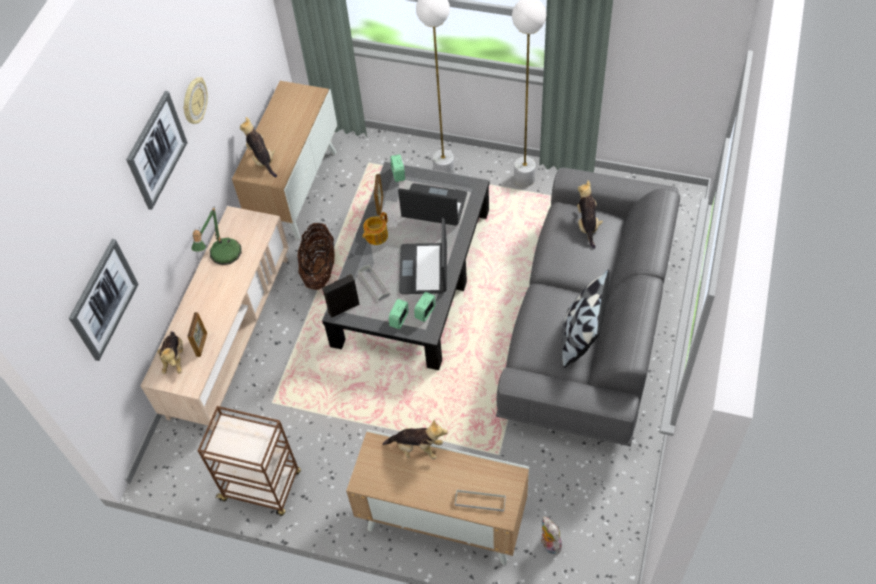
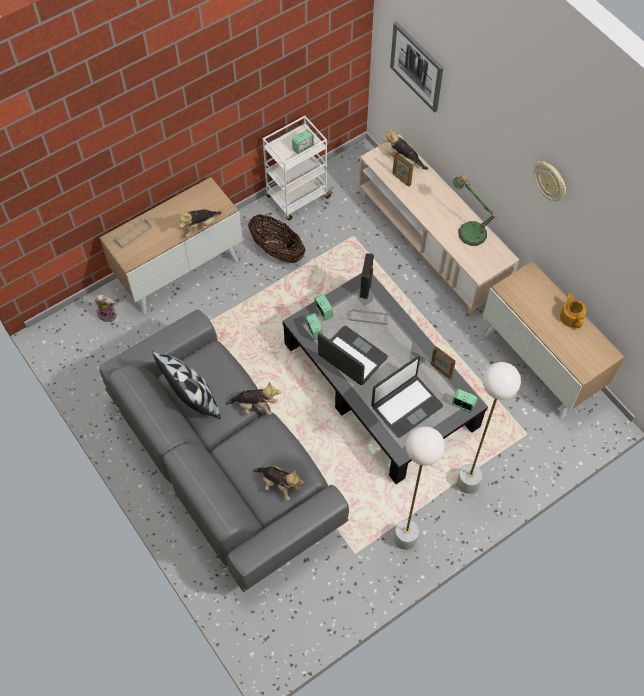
camera: 125 degrees right, 5 degrees up
picture [126,91,188,210] -> none
brown cart [198,406,301,516] -> white cart [263,116,332,221]
plush toy [240,117,277,177] -> plush toy moved to [226,382,281,415]
basket [298,223,335,290] -> basket moved to [248,214,305,263]
teapot [362,212,388,245] -> teapot moved to [560,293,586,328]
none -> alarm clock [292,130,314,154]

